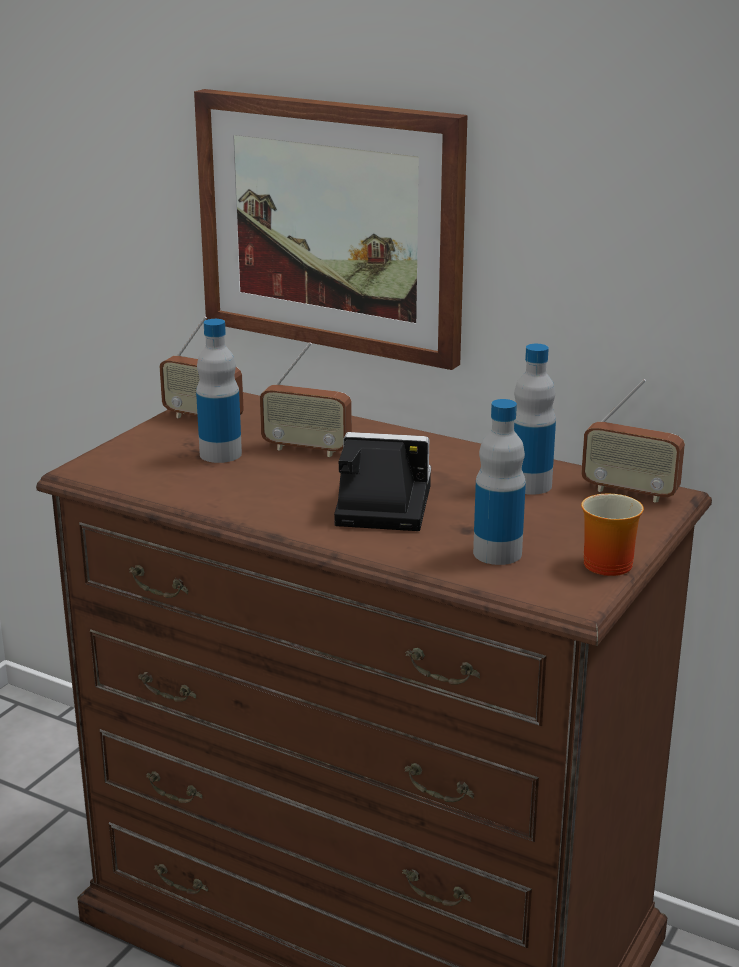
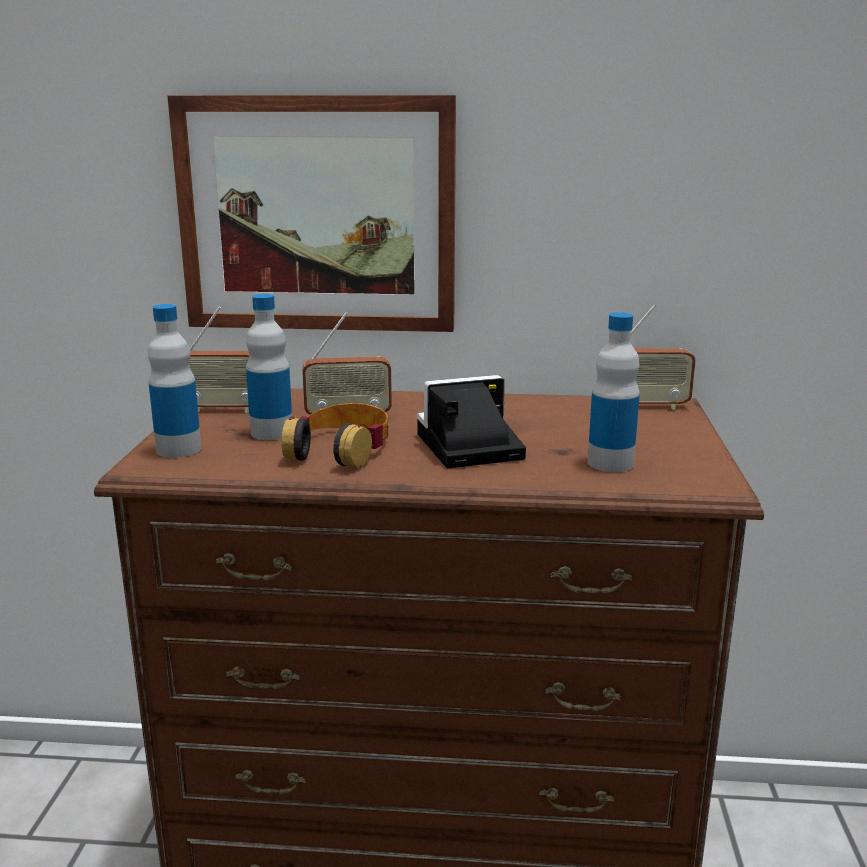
camera: 25 degrees left, 5 degrees down
bottle [514,344,556,495] -> bottle moved to [148,304,201,458]
mug [581,494,644,576] -> none
none -> headphones [281,403,388,467]

